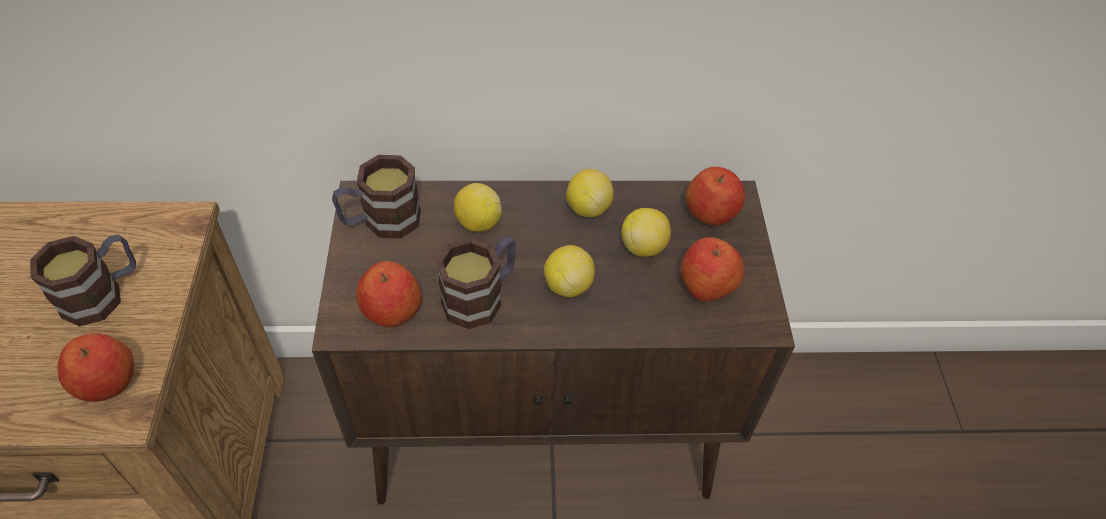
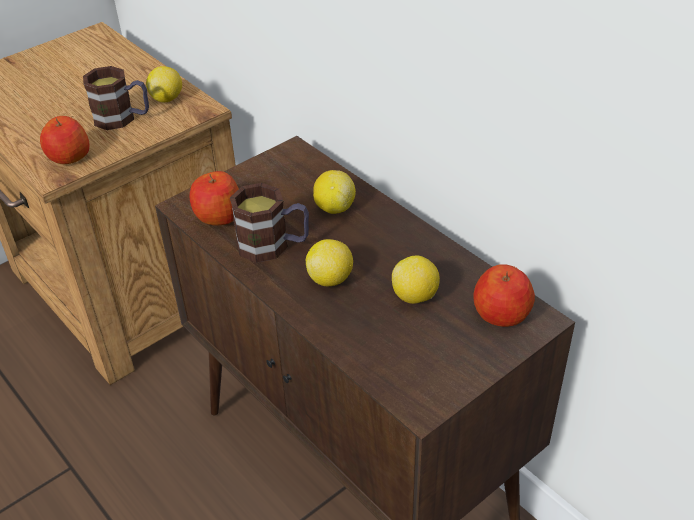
camera: 55 degrees right, 10 degrees down
mug [332,155,421,238] -> none
lemon [566,169,614,217] -> lemon moved to [146,66,182,102]
apple [681,237,744,302] -> none

